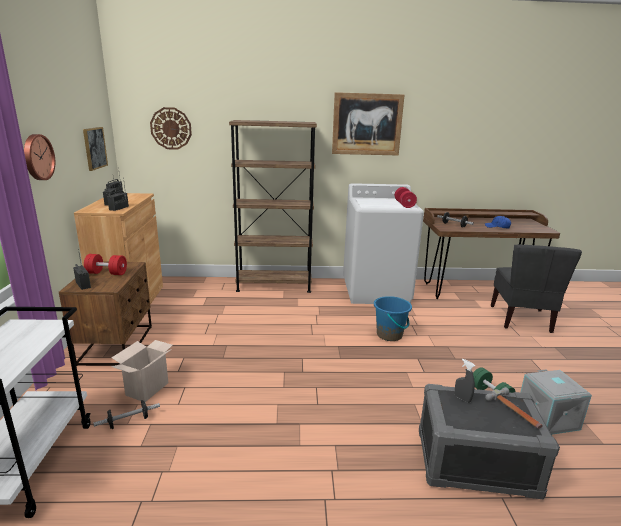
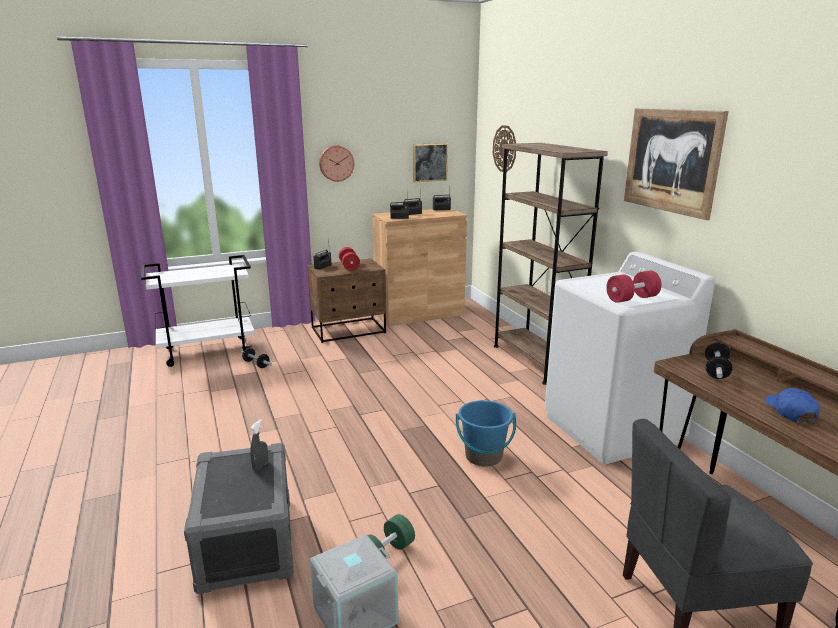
camera: 70 degrees right, 0 degrees up
cardboard box [111,340,173,402] -> none
hammer [485,387,543,429] -> none

